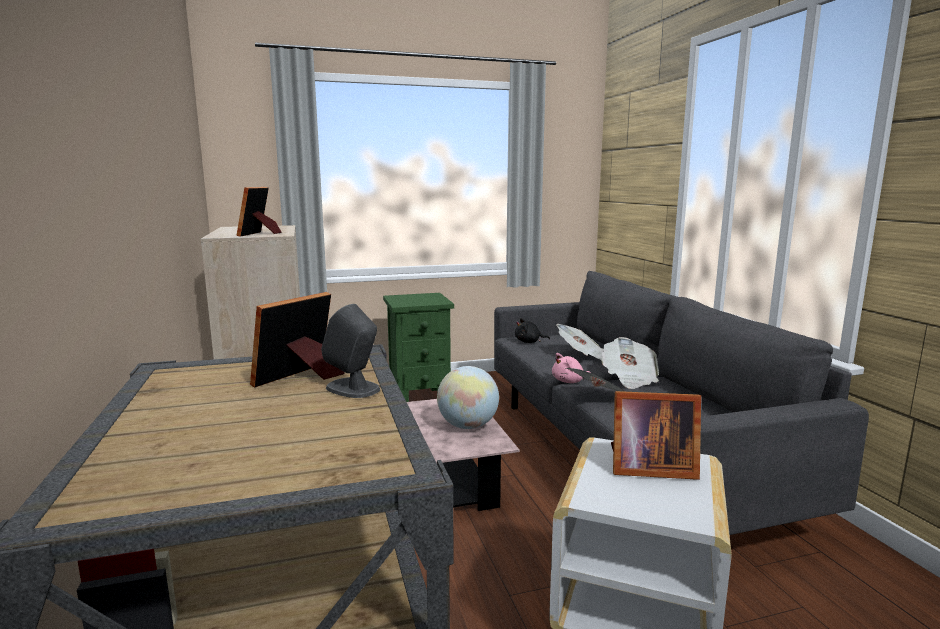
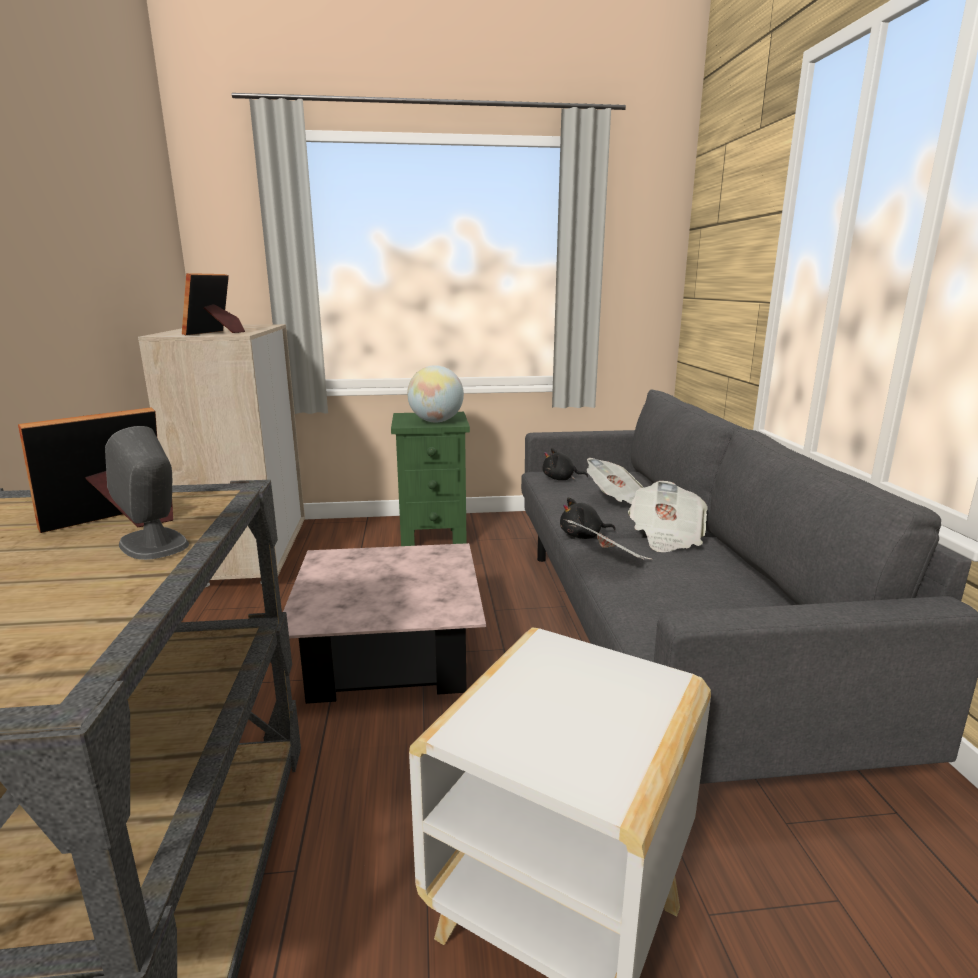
camera: 10 degrees right, 5 degrees up
globe [437,366,499,429] -> globe moved to [407,365,464,423]
pink plush toy [552,353,591,383] -> black plush toy [560,498,615,539]
picture frame [611,391,701,480] -> none

